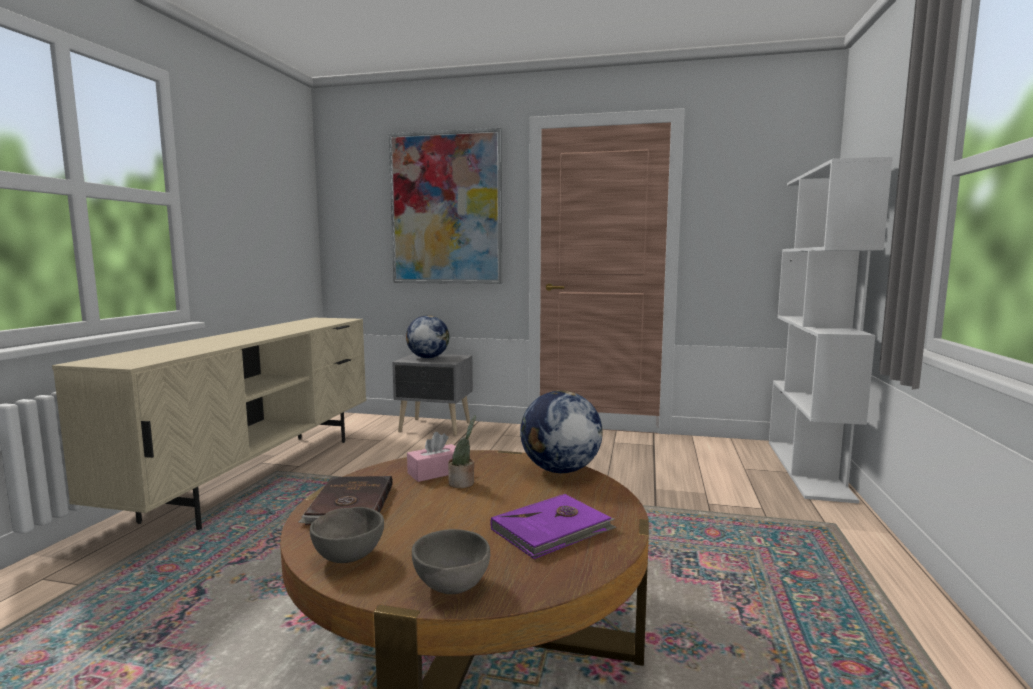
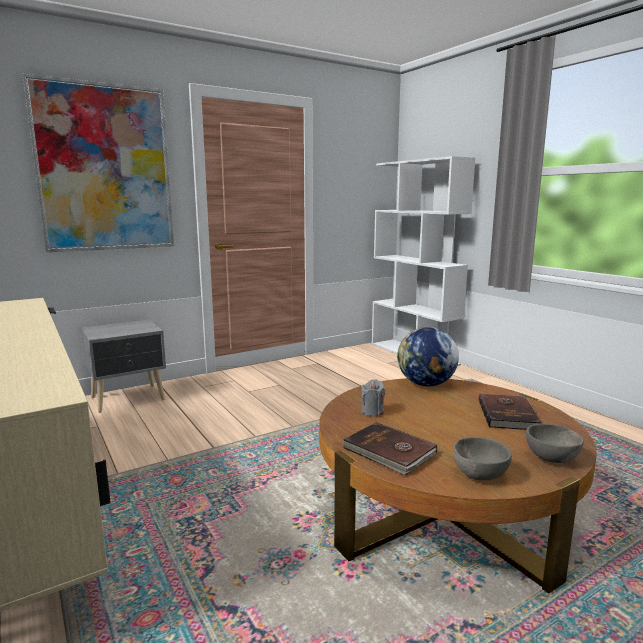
camera: 45 degrees left, 5 degrees up
globe [406,315,449,358] -> none
pink tissue box [407,432,456,482] -> grey candle [361,379,385,416]
potted plant [448,415,476,488] -> none
purple book [491,494,617,559] -> brown book [479,394,542,430]

